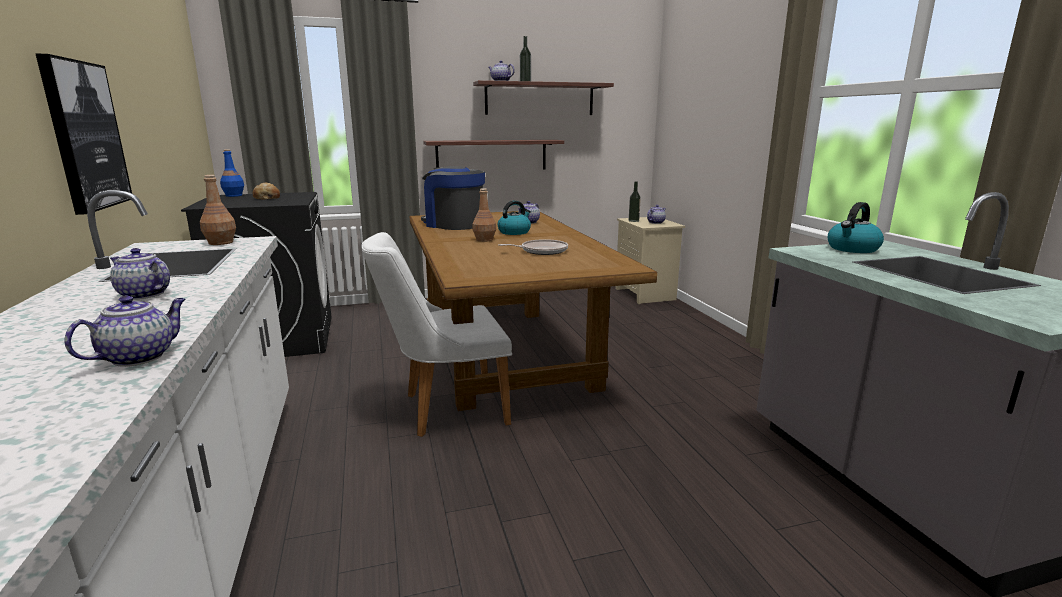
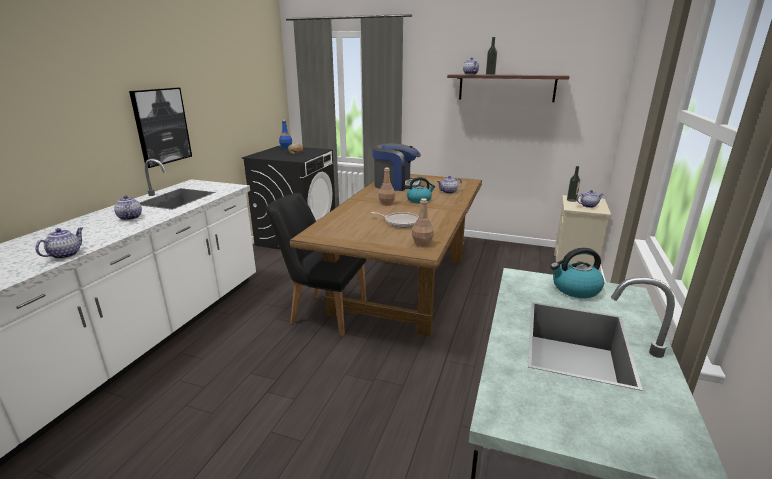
camera: 35 degrees right, 5 degrees up
teapot [64,295,186,367] -> teapot turned 45 degrees counterclockwise [35,227,83,259]
brown bottle [200,175,236,245] -> brown bottle moved to [412,198,434,247]
white chair [361,232,512,437] -> black chair [266,193,367,336]
coffee machine [421,166,485,230] -> coffee machine turned 120 degrees clockwise [373,143,421,191]
shelf [423,140,564,169] -> none

